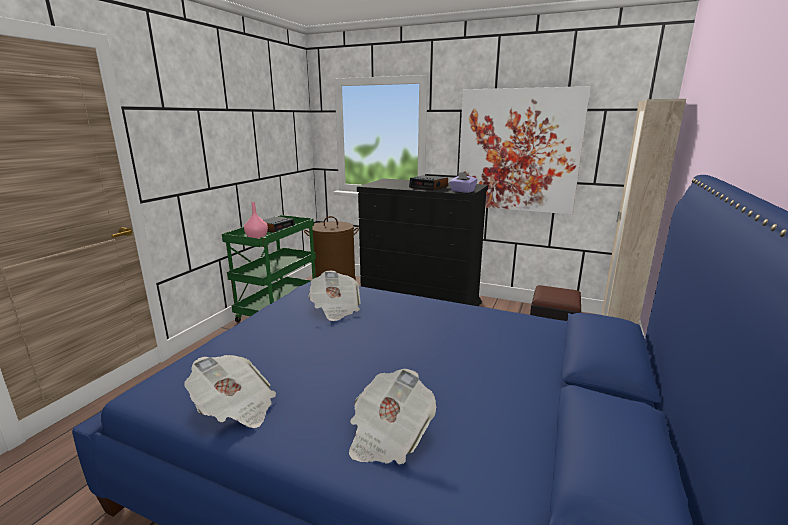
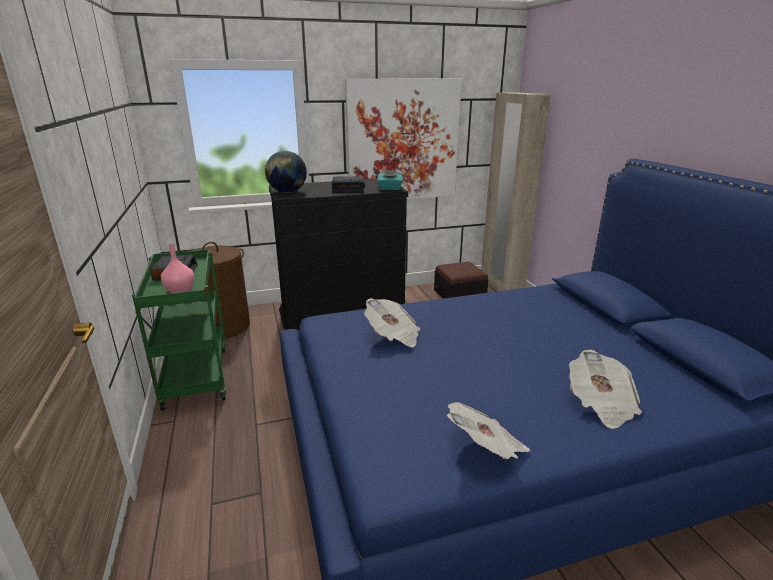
camera: 40 degrees left, 5 degrees up
purple tissue box [449,172,478,193] -> turquoise tissue box [378,170,403,190]
none -> globe [265,151,307,193]

